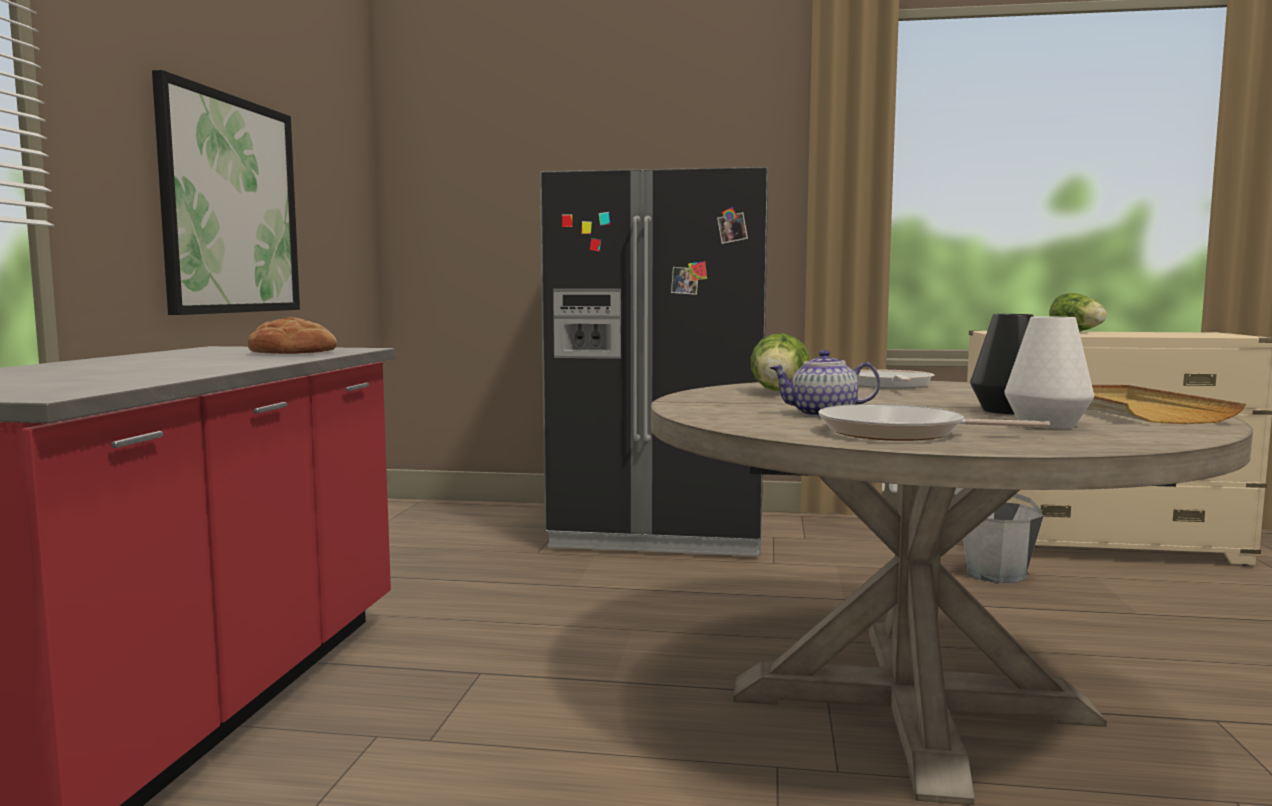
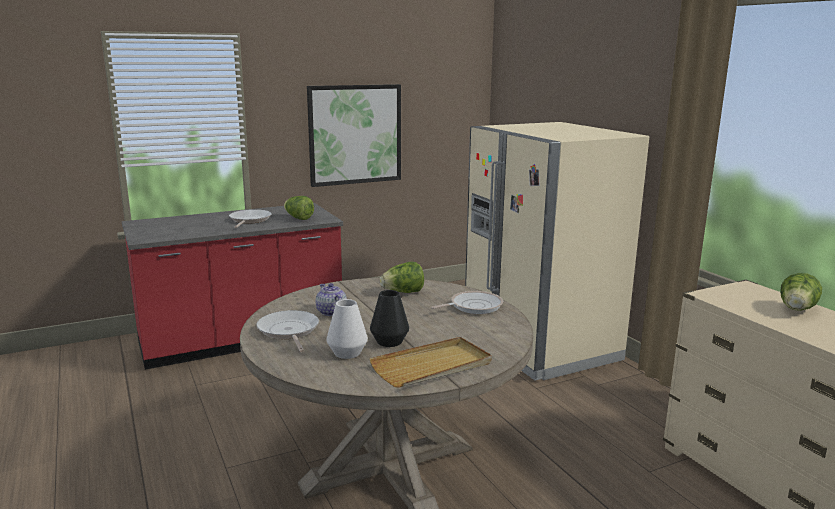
camera: 55 degrees right, 10 degrees up
bread [248,317,337,354] -> lettuce [284,196,314,220]
black fridge [540,167,768,556] -> beige fridge [465,122,650,380]
grey bucket [963,493,1044,583] -> none
none -> frying pan [229,209,271,228]

